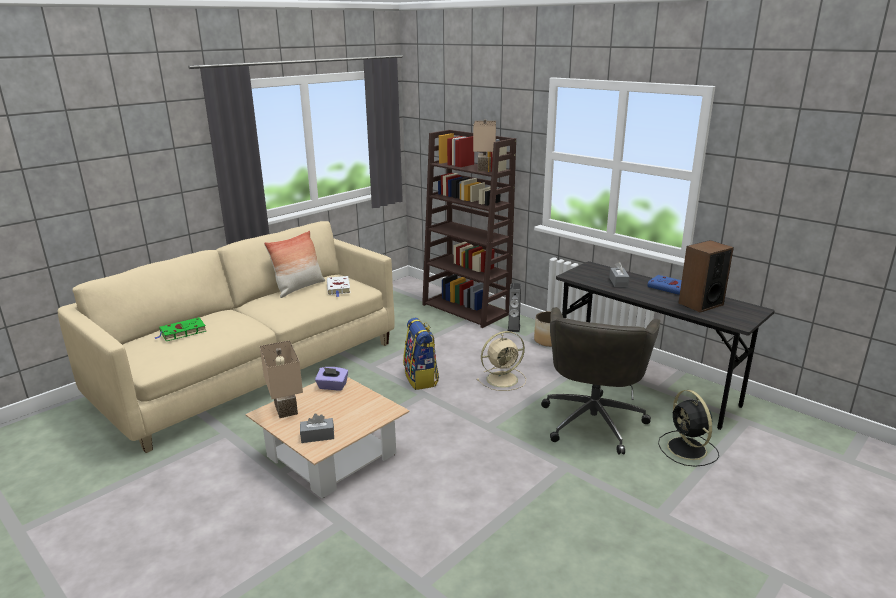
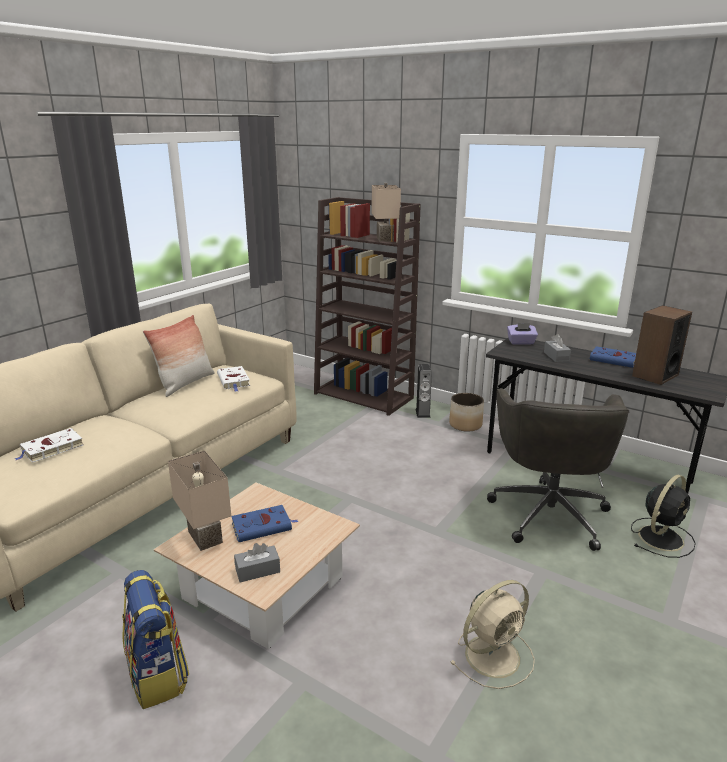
camera: 10 degrees left, 0 degrees up
green book [155,317,206,341] -> white book [15,428,83,463]
purple tissue box [315,367,348,390] -> purple tissue box moved to [507,323,538,345]
backpack [403,318,439,390] -> backpack moved to [122,570,189,709]
beige fan [477,331,526,391] -> beige fan moved to [450,580,535,689]
black fan [658,390,719,467] -> black fan turned 105 degrees counterclockwise [631,475,696,558]
none -> blue book [231,505,299,542]

